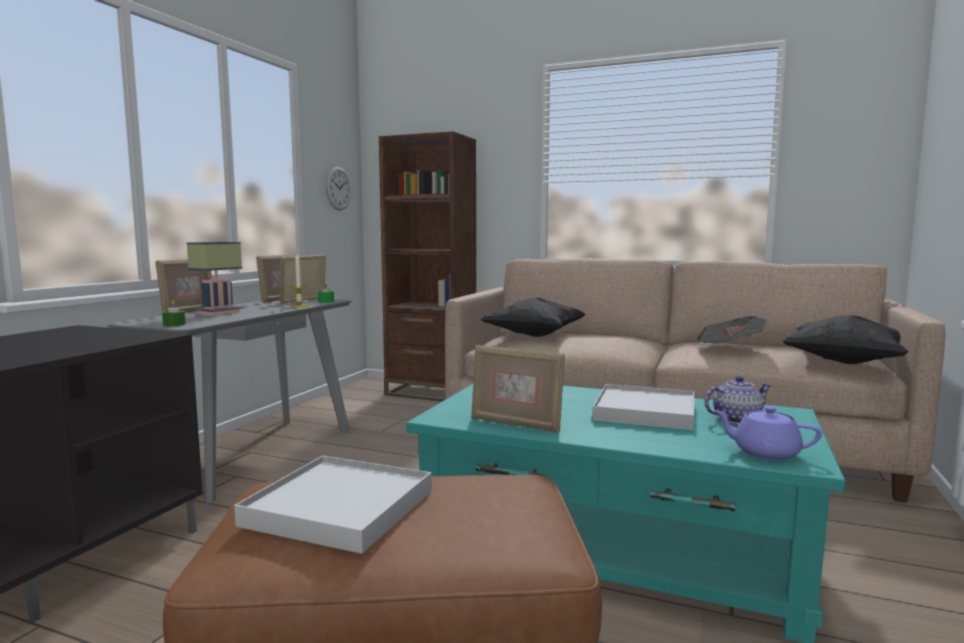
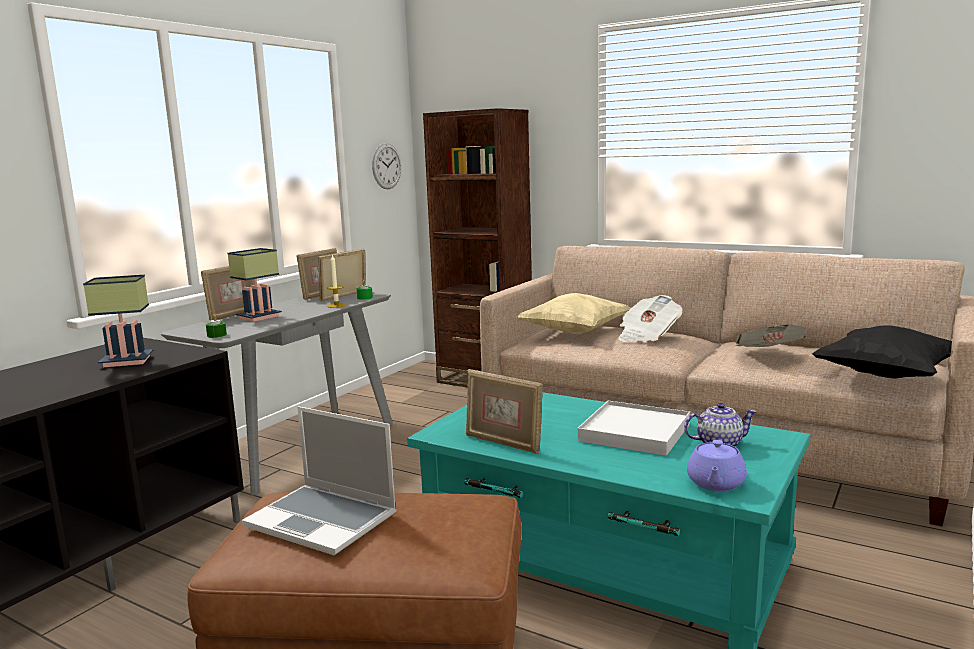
camera: 10 degrees right, 5 degrees up
white tray [234,456,432,554] -> laptop [242,406,397,555]
black pillow [481,298,586,337] -> beige pillow [517,293,631,334]
purple teapot [713,406,822,461] -> purple teapot turned 105 degrees counterclockwise [687,440,747,491]
none -> table lamp [83,275,153,367]
none -> newspaper [618,295,683,342]

